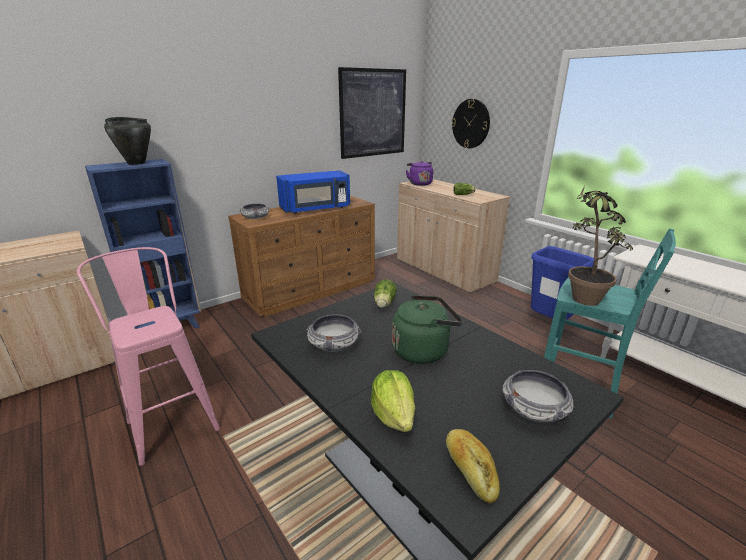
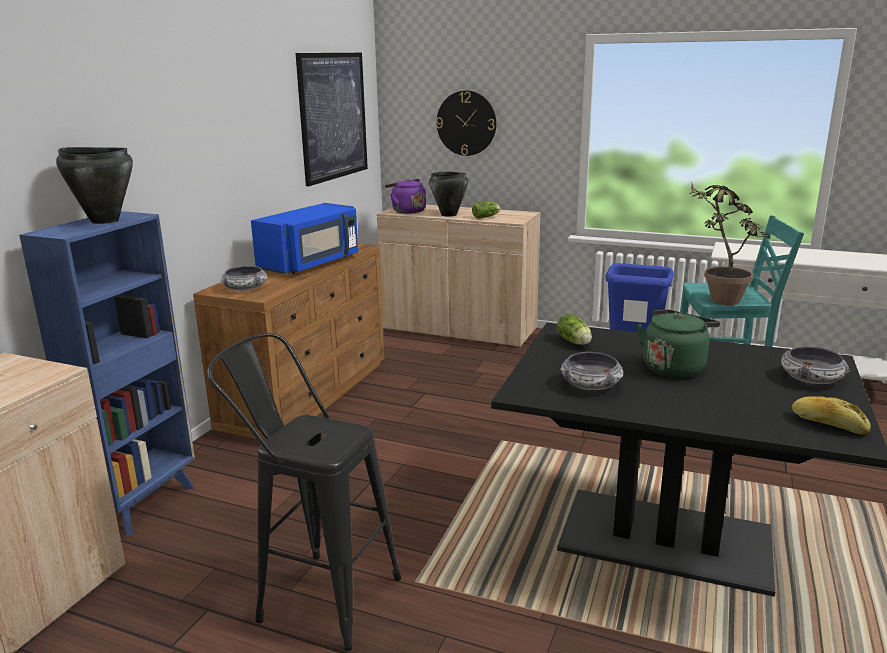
camera: 30 degrees left, 5 degrees down
pink stool [77,247,220,466] -> black stool [207,333,401,651]
lettuce [370,370,415,432] -> none
none -> black cooking pot [429,172,468,217]

